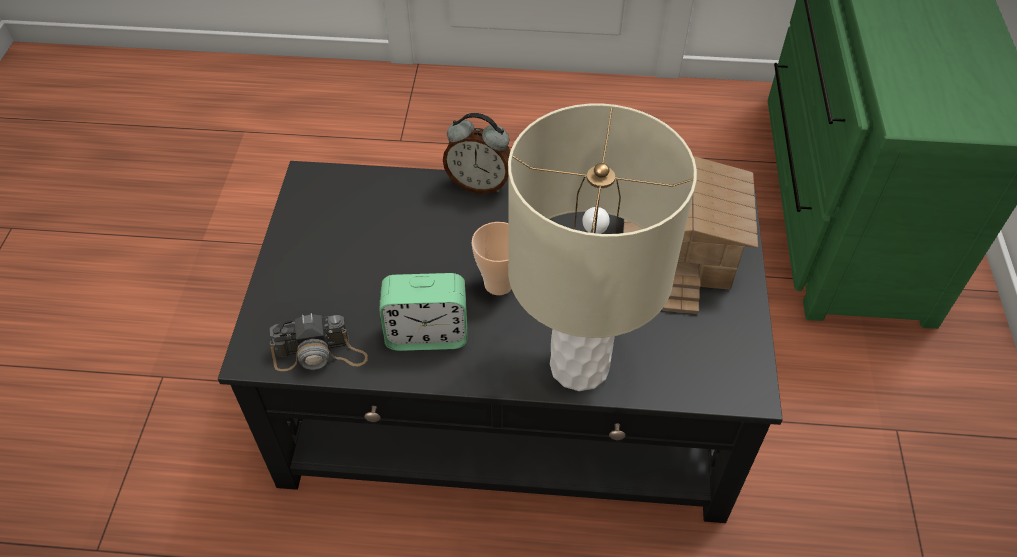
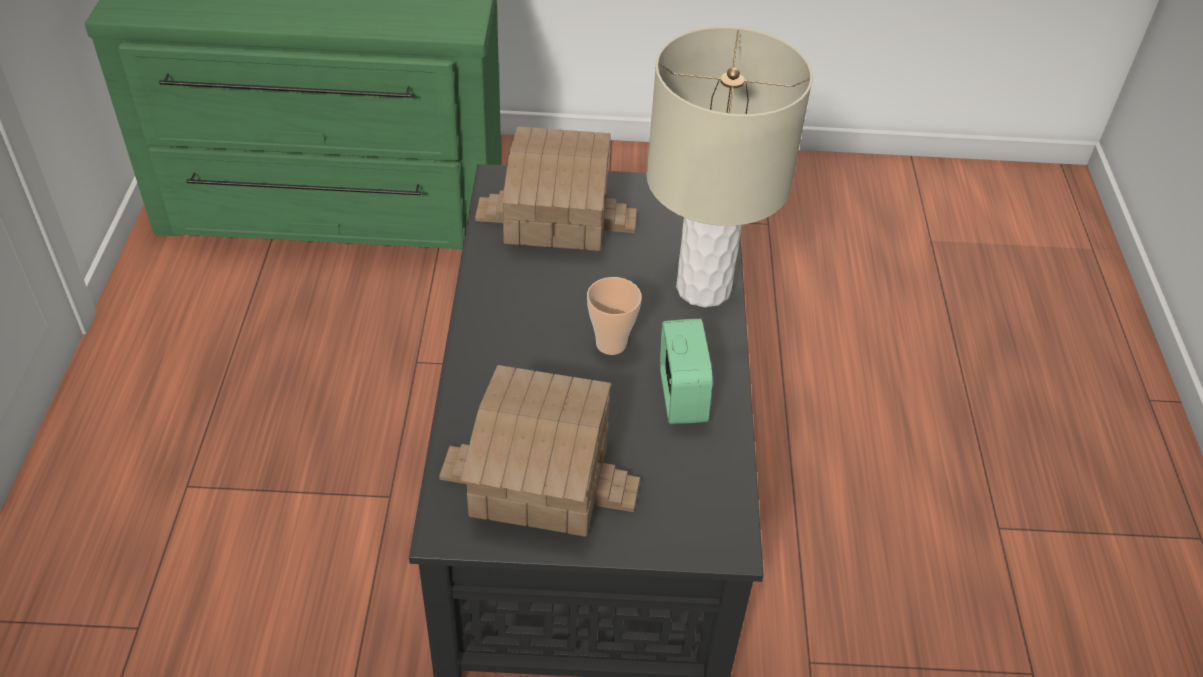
camera: 95 degrees left, 5 degrees down
camera [270,313,368,371] -> none
alarm clock [443,113,511,194] -> none
none -> toy house [439,365,640,537]

